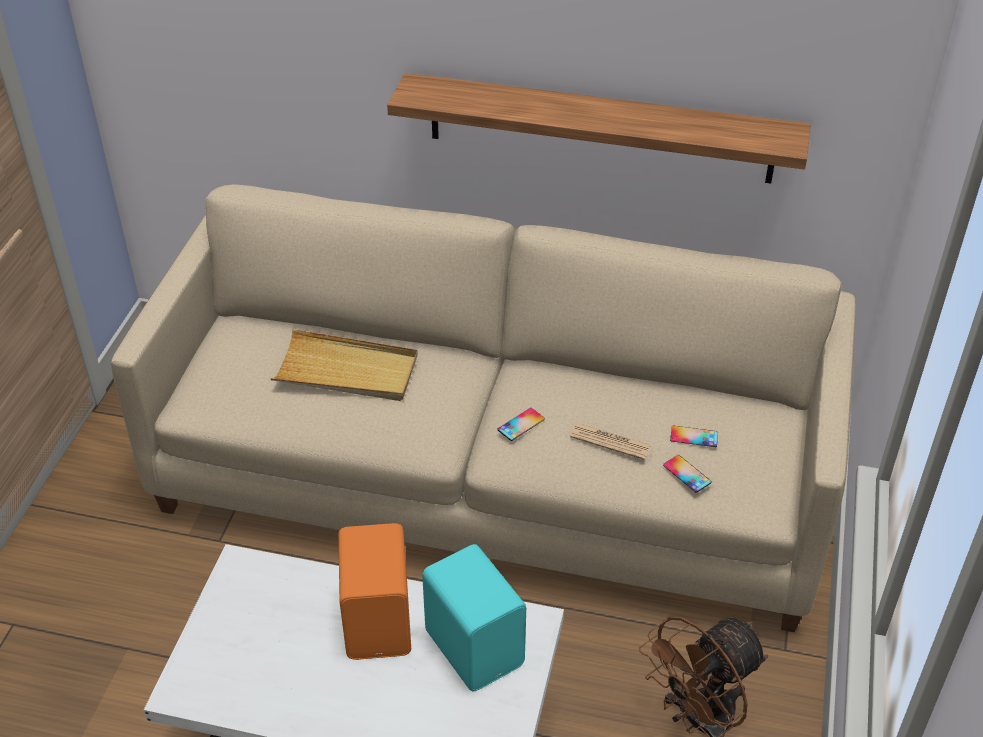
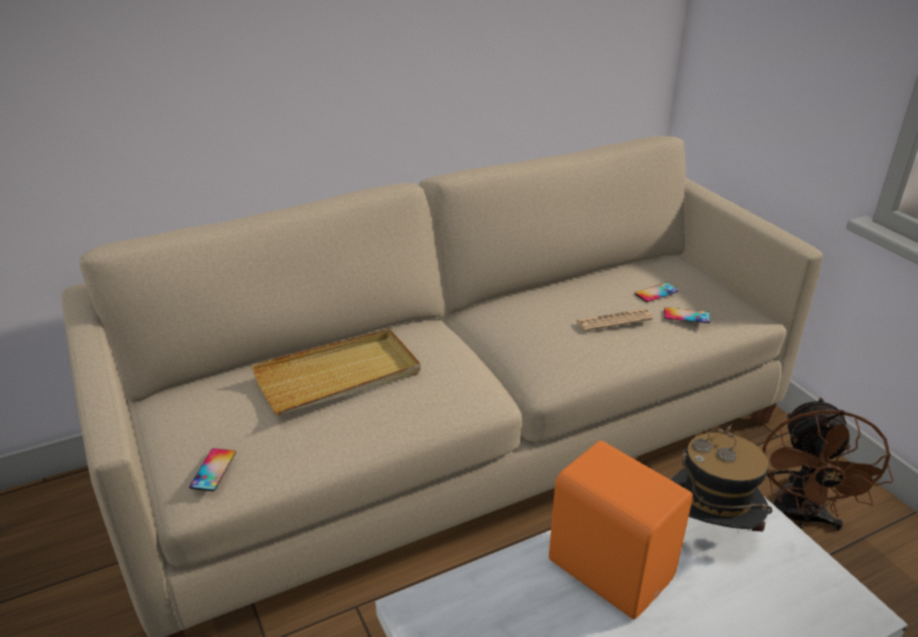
camera: 40 degrees left, 10 degrees down
shelf [387,73,811,184] -> none
turquoise speaker [422,544,526,691] -> hat [671,424,773,532]
phone [498,408,545,441] -> phone moved to [189,448,236,491]

